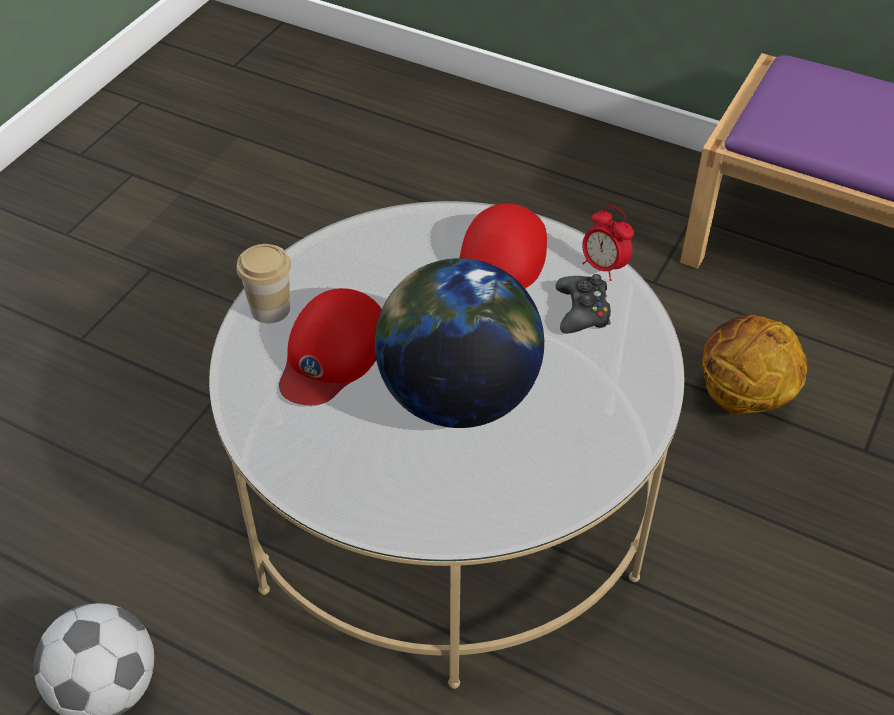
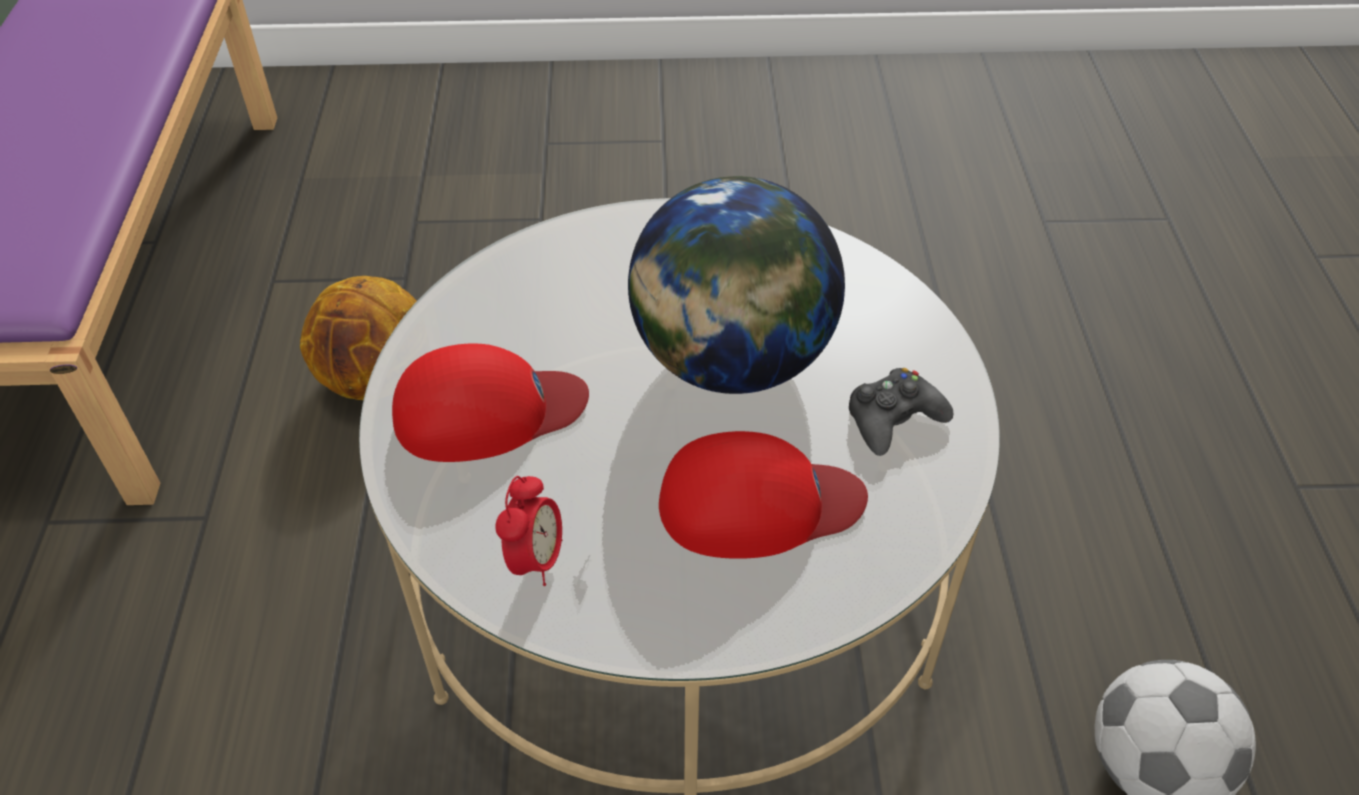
camera: 120 degrees left, 0 degrees up
cup [237,244,291,323] -> none
black game controller [555,274,611,333] -> black game controller moved to [849,368,953,456]
alarm clock [582,206,634,281] -> alarm clock moved to [495,476,562,586]

